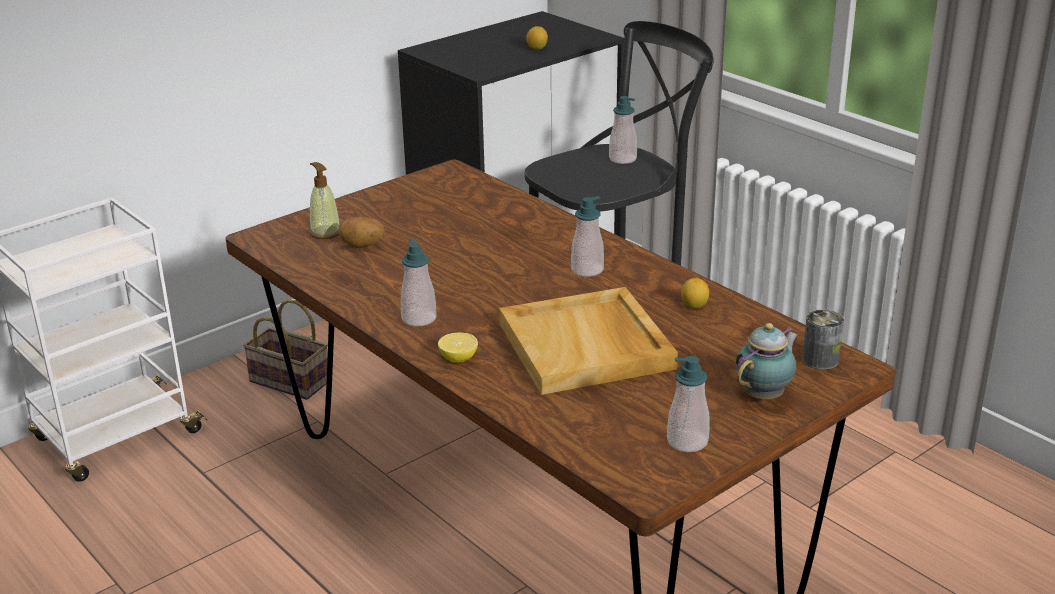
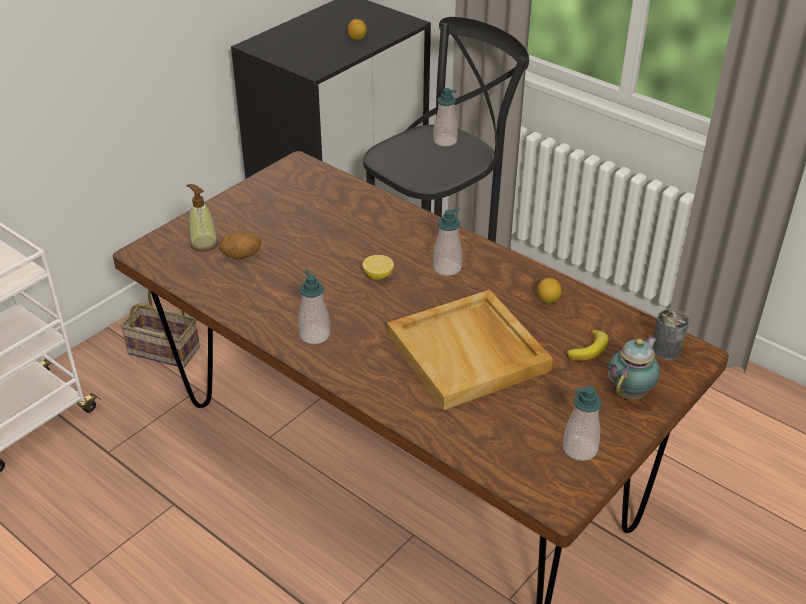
camera: 10 degrees left, 10 degrees up
lemon [438,333,478,363] -> lemon moved to [363,255,394,280]
none -> banana [566,330,608,361]

